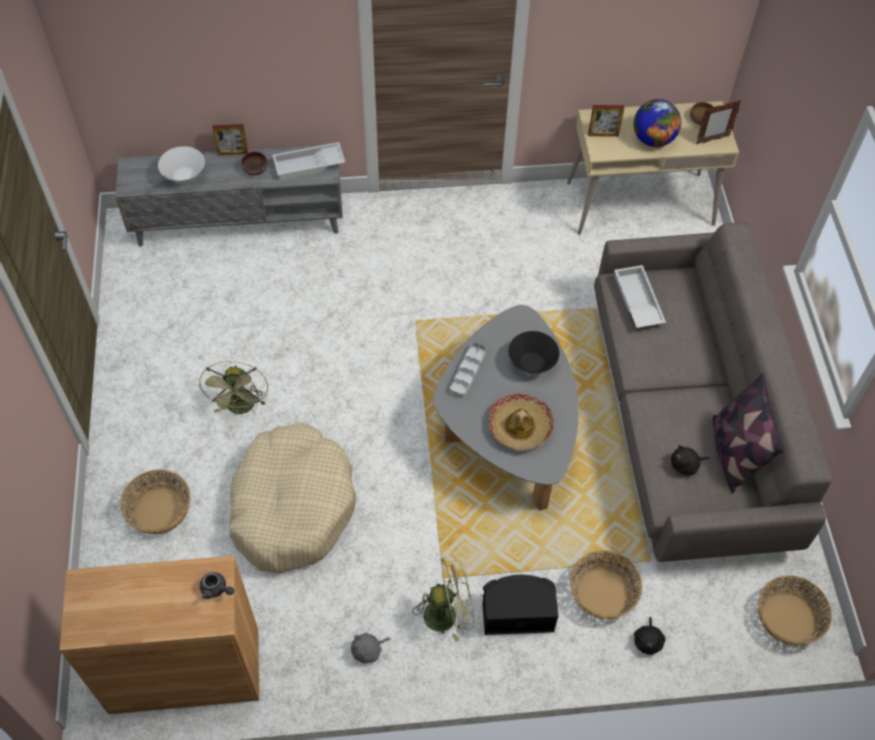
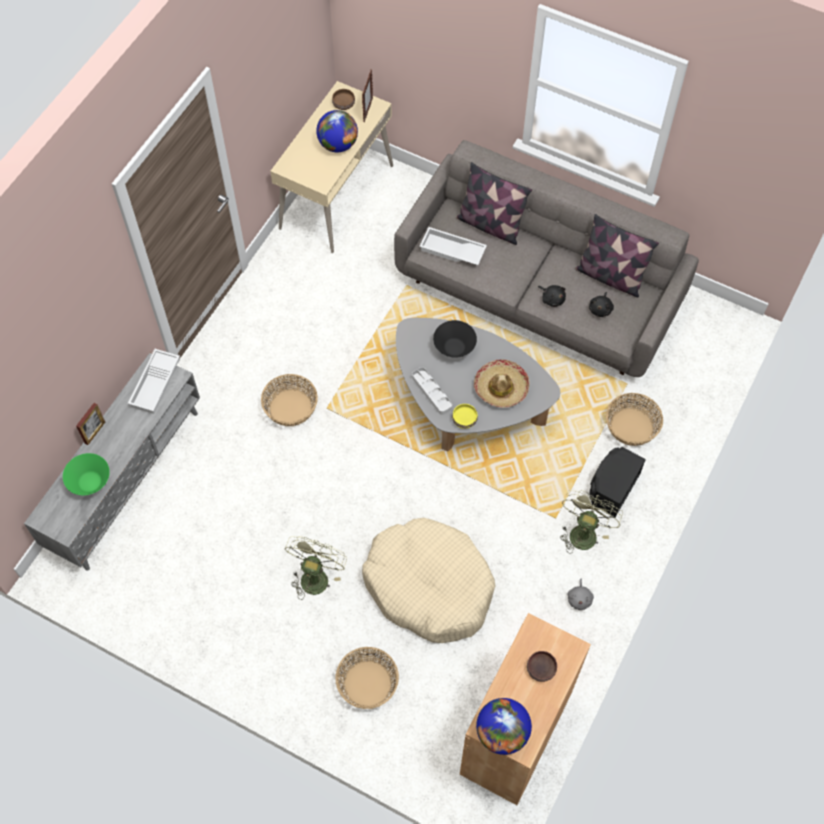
camera: 55 degrees left, 5 degrees up
white bowl [158,146,205,184] -> green bowl [63,453,110,495]
green fan [199,361,268,415] -> green fan turned 105 degrees counterclockwise [285,536,347,600]
grey teapot [200,572,234,599] -> none
brown bowl [241,152,268,175] -> brown bowl moved to [527,651,557,682]
picture frame [588,105,624,137] -> none
black plush toy [634,617,665,655] -> black plush toy moved to [538,285,566,307]
basket [758,575,832,646] -> basket moved to [261,374,318,426]
none -> yellow bowl [452,404,478,429]
none -> pillow [456,162,532,245]
none -> globe [476,698,532,755]

